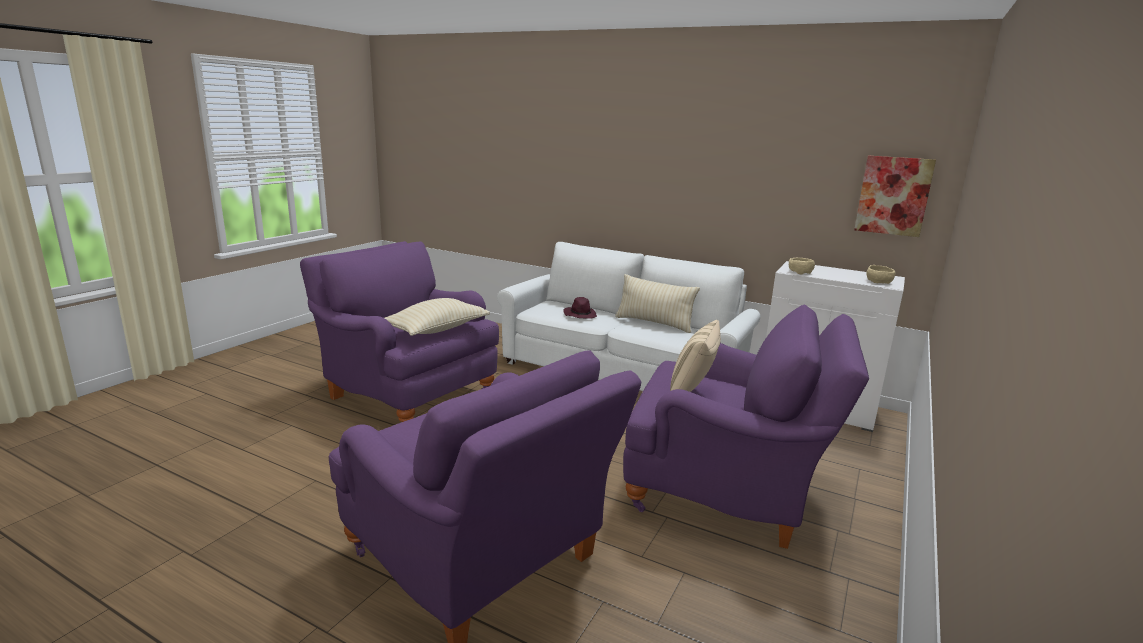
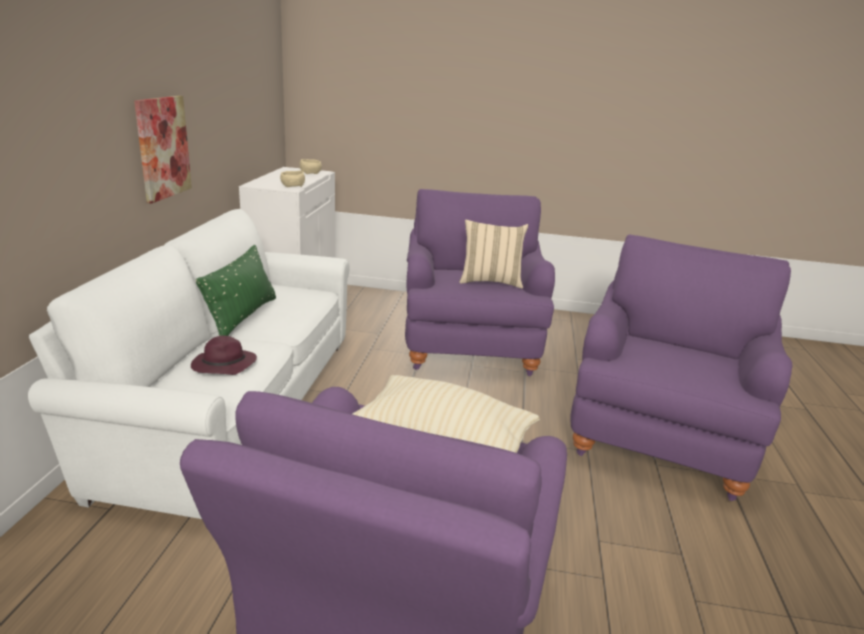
camera: 110 degrees left, 5 degrees up
beige pillow [615,274,700,333] -> green pillow [196,245,276,336]
picture [854,156,936,237] -> picture moved to [134,96,192,204]

